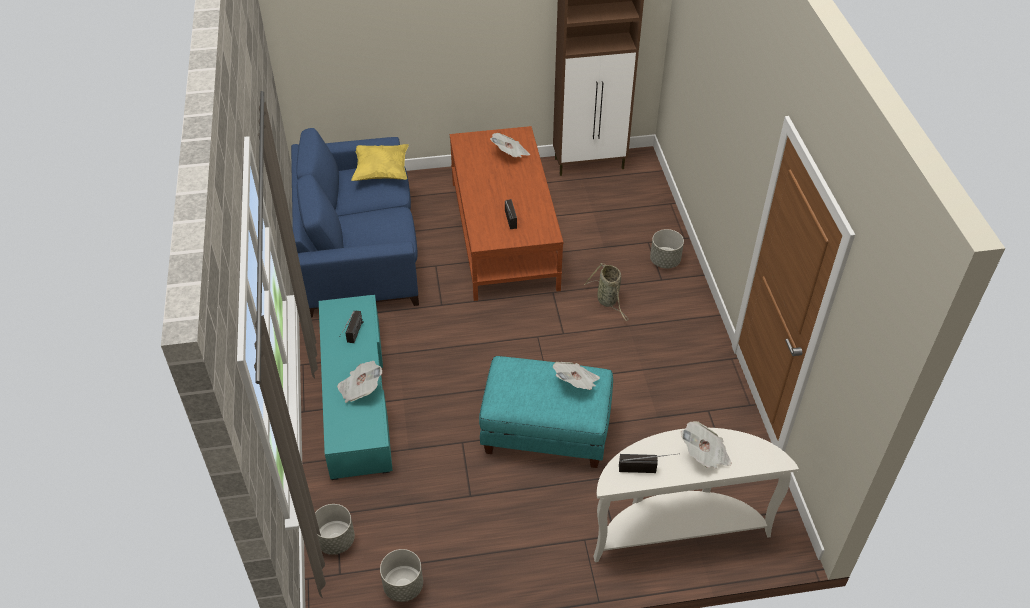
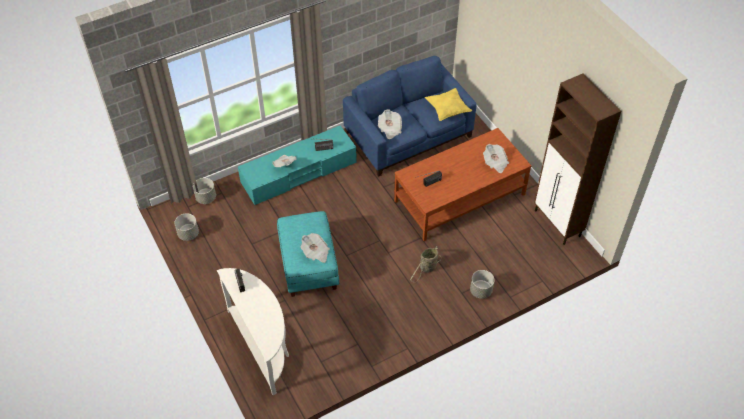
camera: 70 degrees right, 5 degrees up
newspaper [681,421,732,468] -> newspaper moved to [378,109,402,139]

